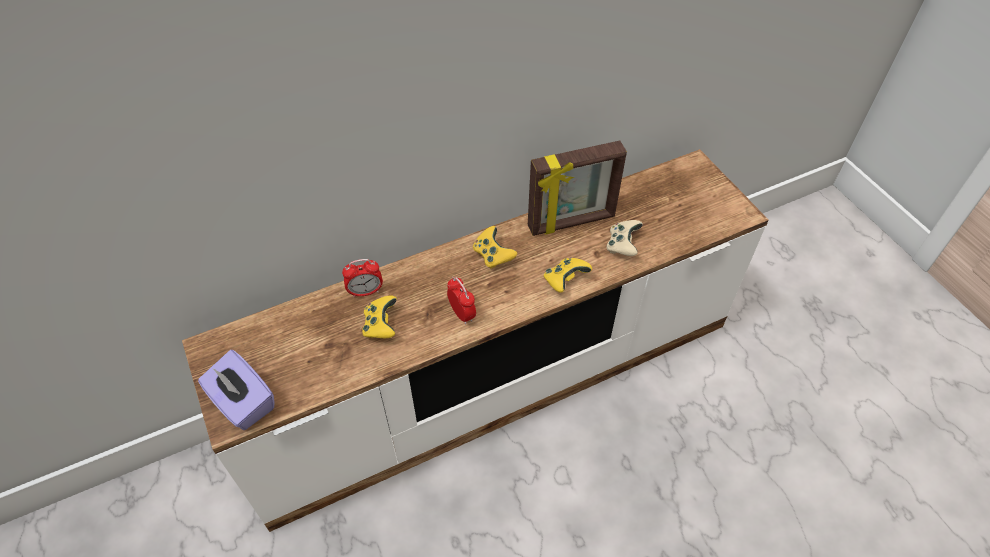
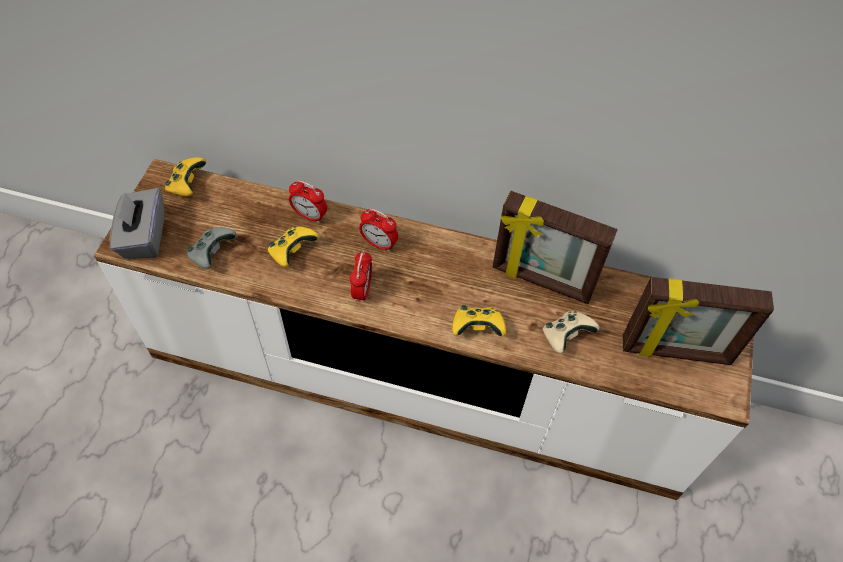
camera: 40 degrees right, 5 degrees up
purple tissue box [198,350,275,430] -> grey tissue box [110,188,165,258]
yellow game controller [473,226,517,269] -> yellow game controller moved to [165,157,206,196]
none -> grey game controller [187,227,237,269]
none -> alarm clock [359,209,398,252]
none -> picture frame [623,277,774,365]

